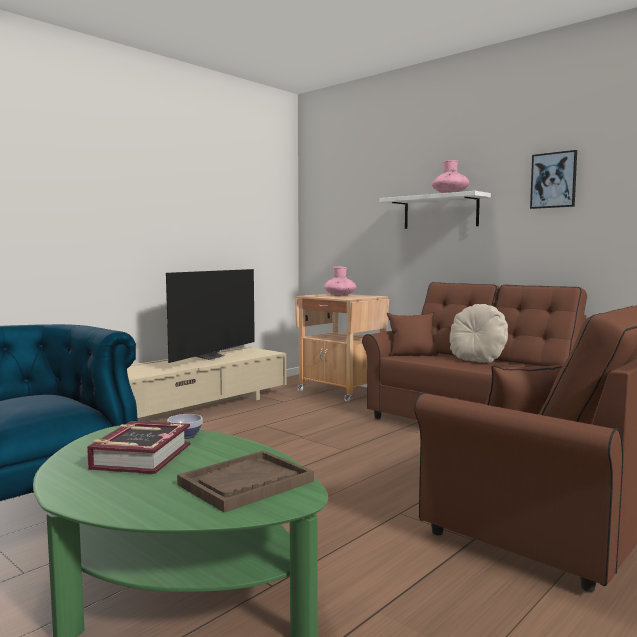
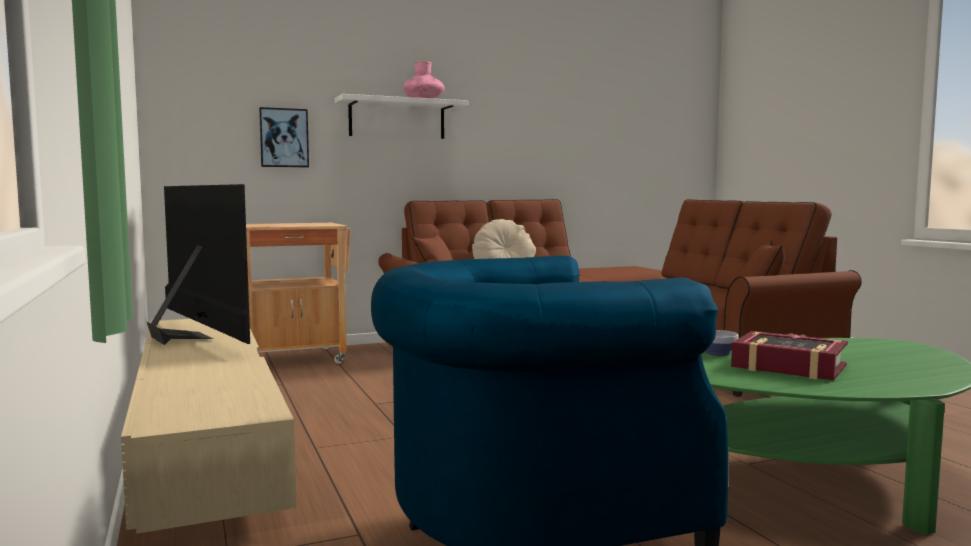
camera: 65 degrees left, 0 degrees up
brown tray [177,451,314,513] -> none
pink vase [324,267,357,296] -> none
picture [530,150,577,209] -> picture moved to [259,107,309,167]

